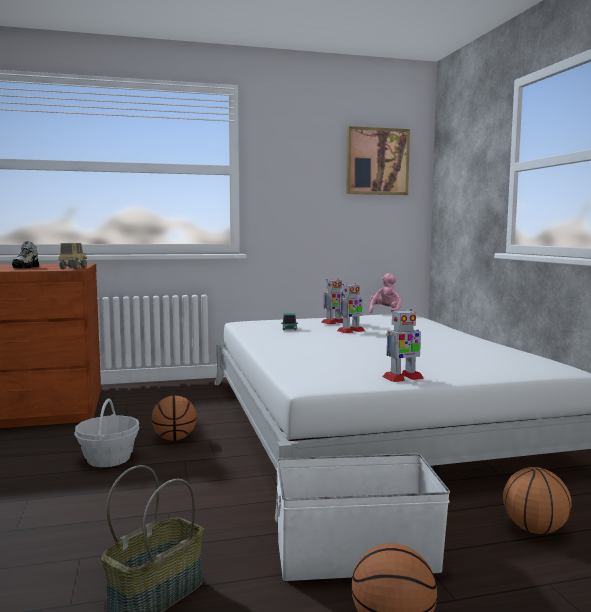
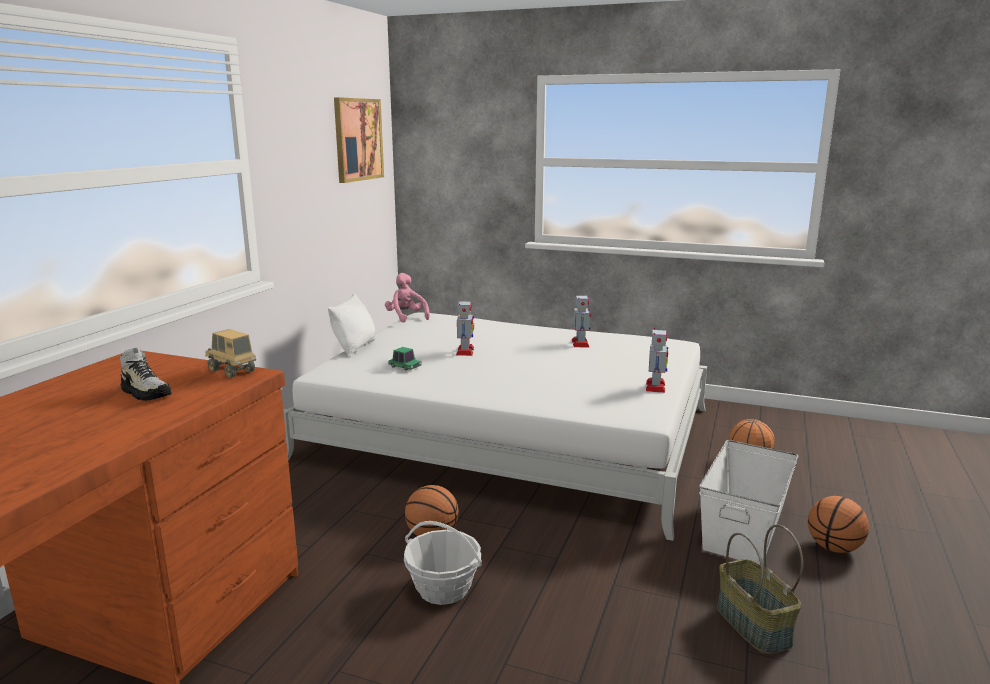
camera: 55 degrees left, 10 degrees up
toy robot [321,279,345,324] -> toy robot moved to [572,294,591,347]
none -> white pillow [328,293,375,356]

